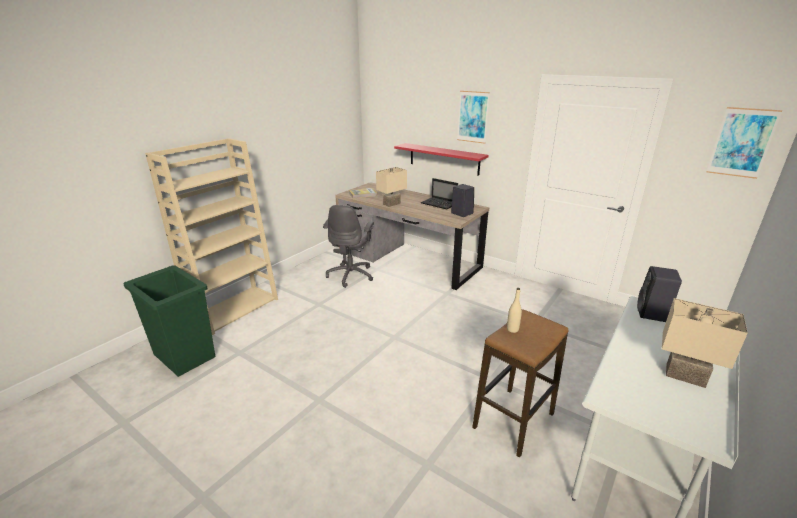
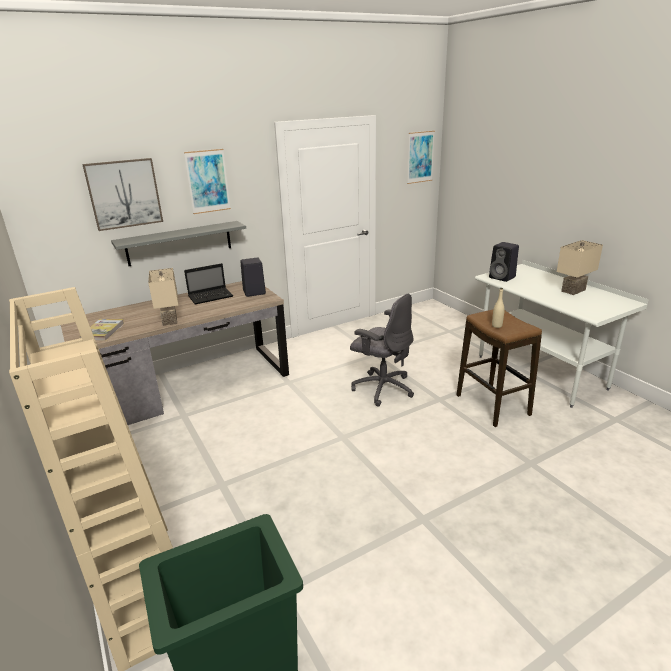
camera: 65 degrees left, 0 degrees up
grey office chair [323,205,374,288] -> grey office chair moved to [350,294,414,407]
red shelf [394,143,489,176] -> grey shelf [111,221,246,266]
none -> picture [82,158,163,231]

